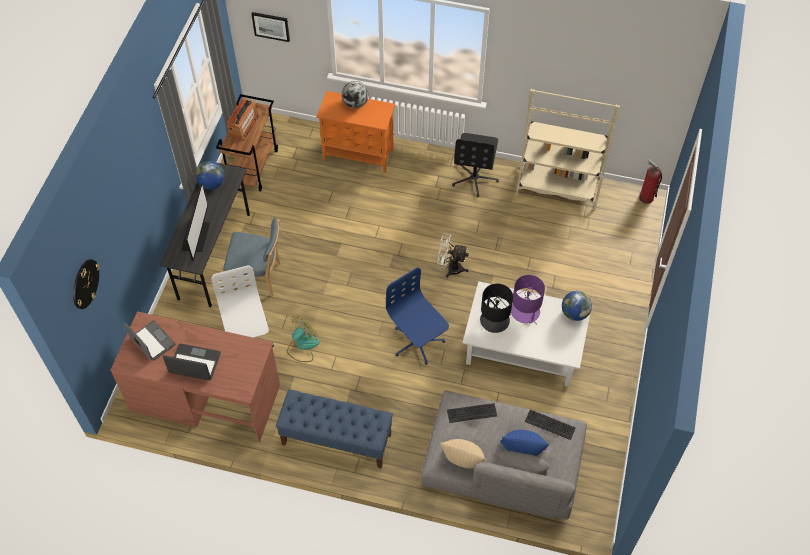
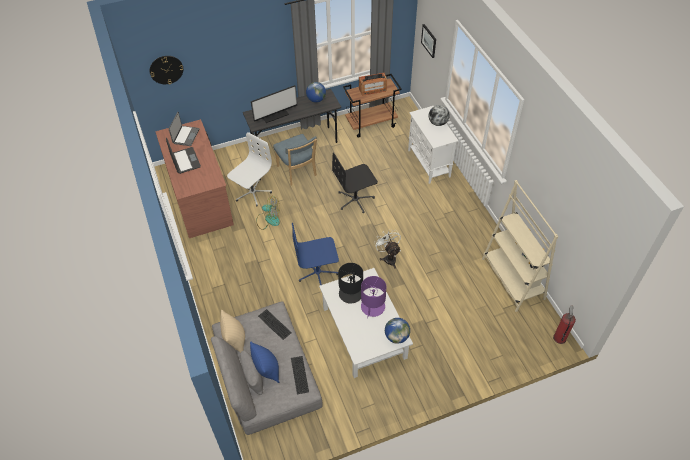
camera: 55 degrees right, 5 degrees down
blue bench [276,389,393,469] -> none
orange cabinet [316,91,395,173] -> white cabinet [408,106,458,184]
blue office chair [386,267,449,364] -> blue office chair turned 120 degrees counterclockwise [292,223,339,285]
black office chair [452,133,499,197] -> black office chair moved to [332,152,378,213]

